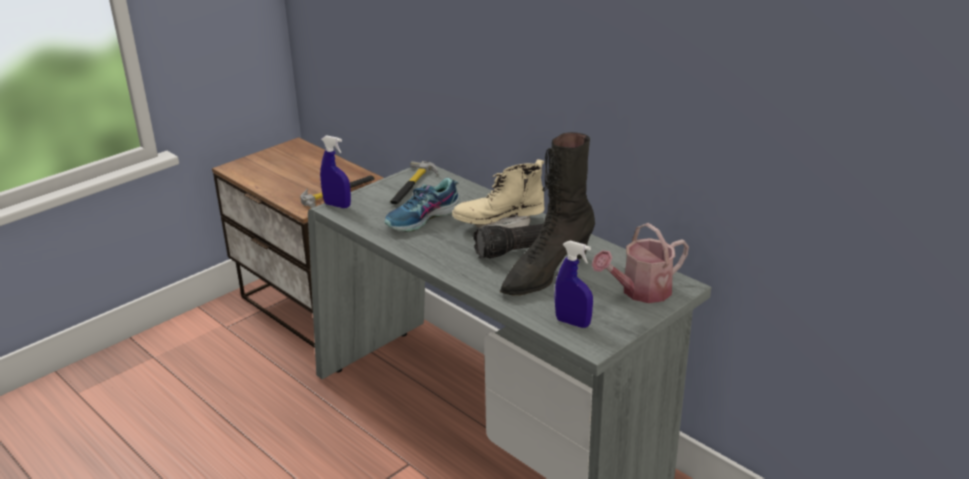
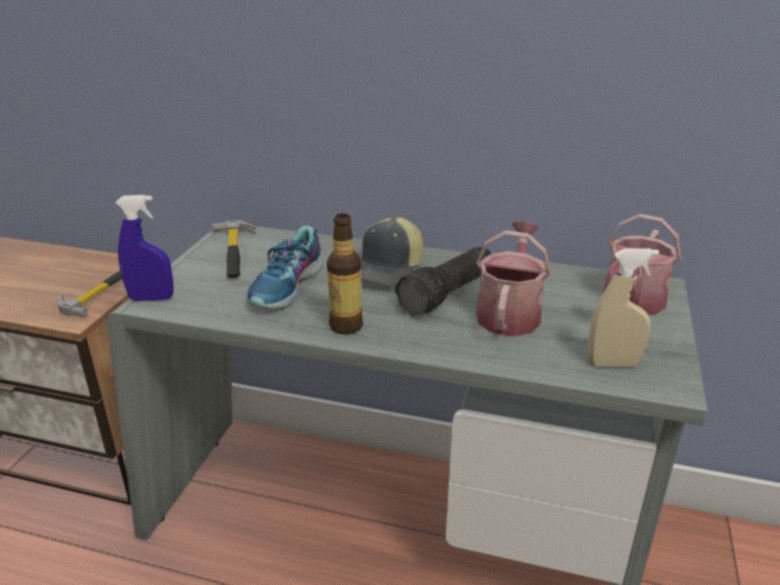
camera: 30 degrees left, 0 degrees up
beige boot [452,159,545,228] -> cap [361,217,423,288]
black boot [500,132,595,296] -> watering can [476,221,551,336]
blue spray bottle [554,241,593,328] -> beige spray bottle [588,249,659,367]
none -> bottle [327,213,363,334]

